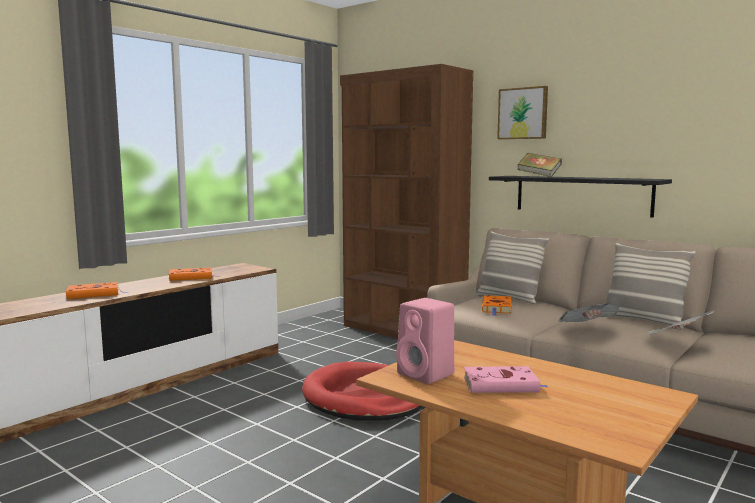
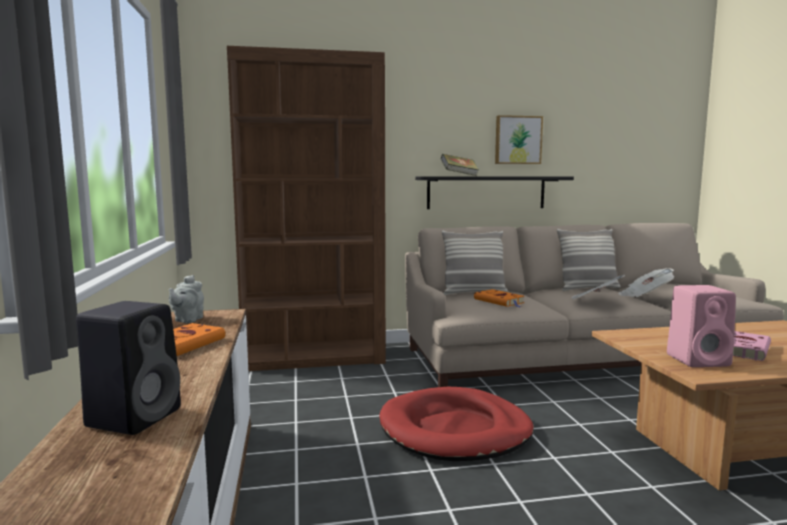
camera: 50 degrees left, 0 degrees up
orange book [65,282,128,299] -> black speaker [76,301,181,435]
picture [497,86,548,139] -> picture moved to [495,115,543,164]
none -> grey teapot [169,275,204,323]

